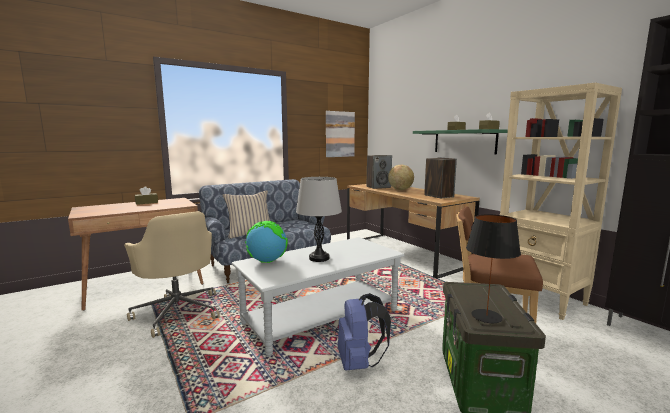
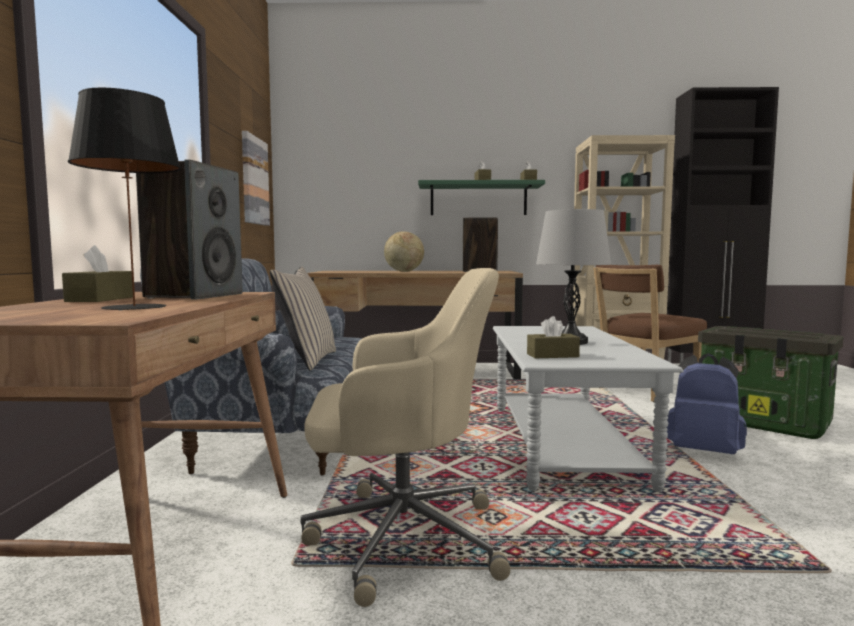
camera: 55 degrees left, 5 degrees down
globe [245,221,288,263] -> brown tissue box [527,316,580,358]
speaker [367,155,392,189] -> speaker moved to [136,160,243,300]
black table lamp [466,214,521,323] -> black table lamp moved to [68,88,181,311]

